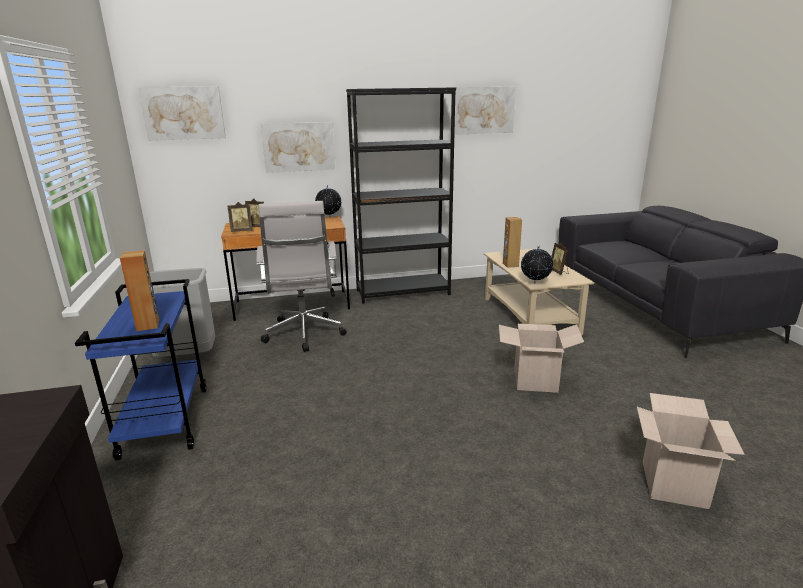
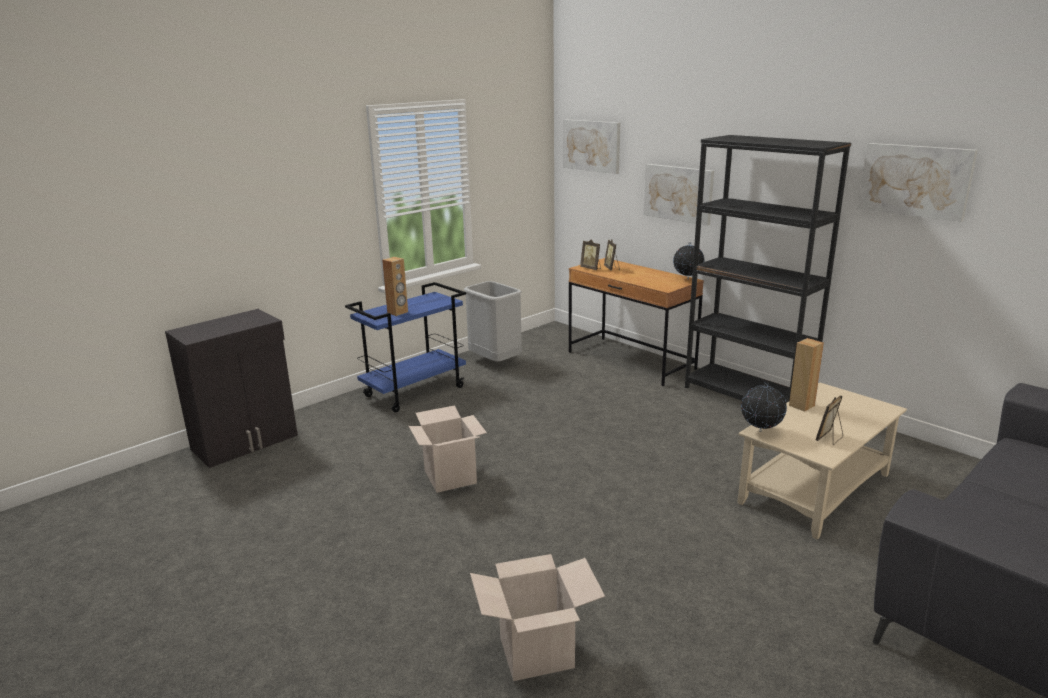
camera: 60 degrees right, 0 degrees up
white office chair [256,201,347,352] -> none
cardboard box [499,324,584,393] -> cardboard box moved to [409,405,487,493]

